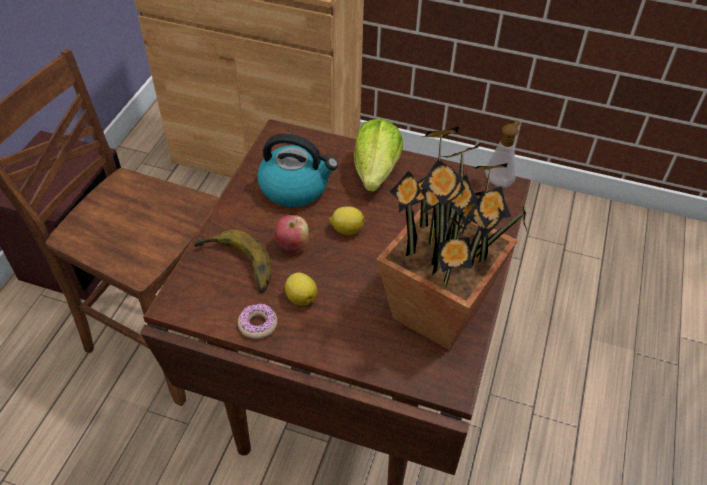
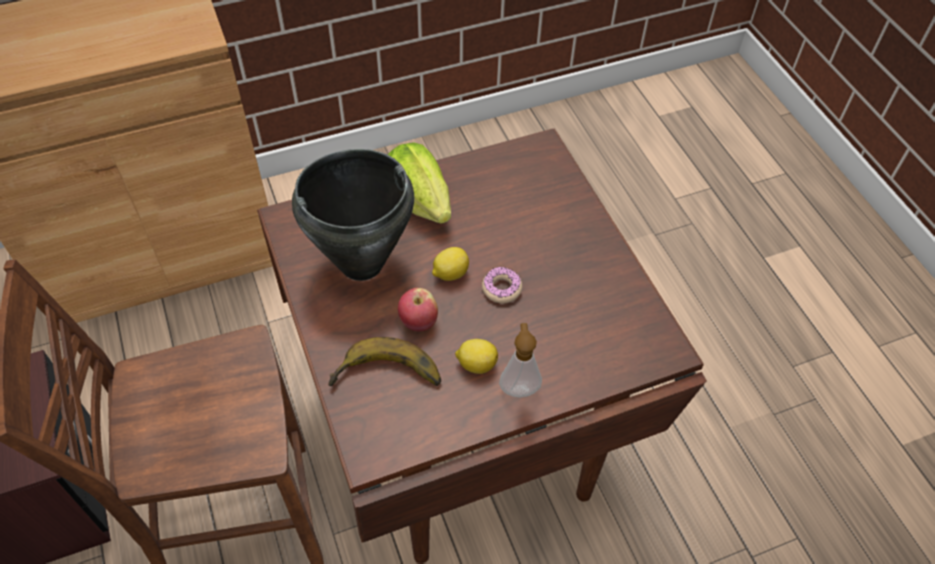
camera: 40 degrees left, 5 degrees up
donut [238,303,277,339] -> donut moved to [482,267,522,303]
kettle [257,133,338,207] -> black cooking pot [292,149,414,281]
potted plant [376,126,528,350] -> none
soap dispenser [485,121,520,187] -> soap dispenser moved to [499,323,542,397]

